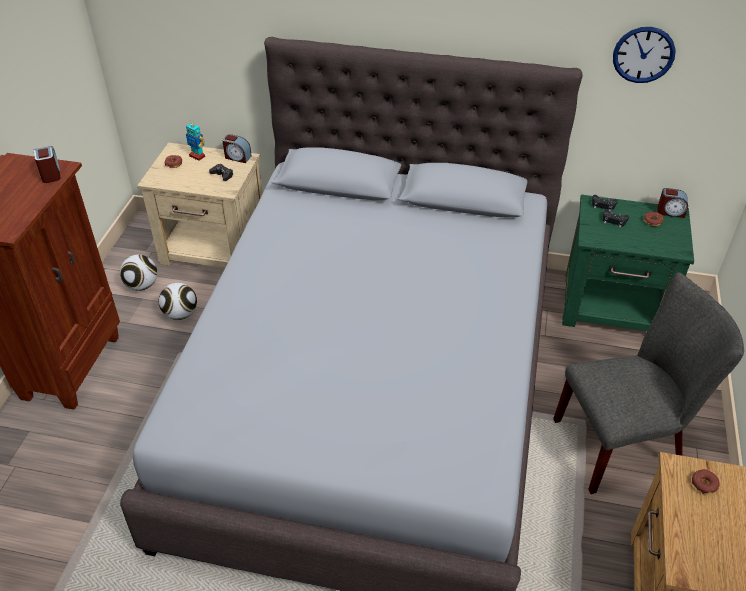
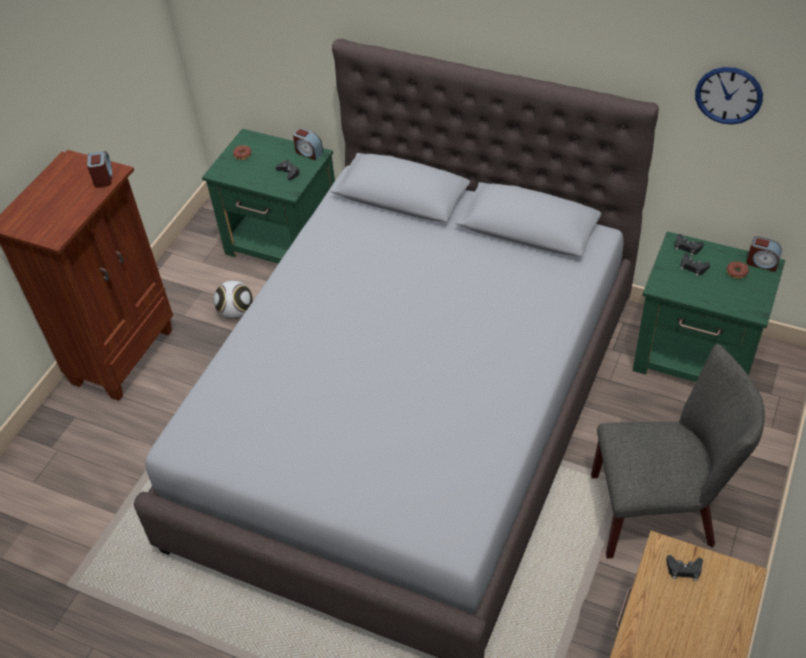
camera: 15 degrees right, 5 degrees up
football [120,255,157,291] -> none
beige nightstand [137,143,263,268] -> green nightstand [202,129,335,264]
toy robot [186,120,205,161] -> none
donut [692,469,720,494] -> black game controller [666,555,703,581]

